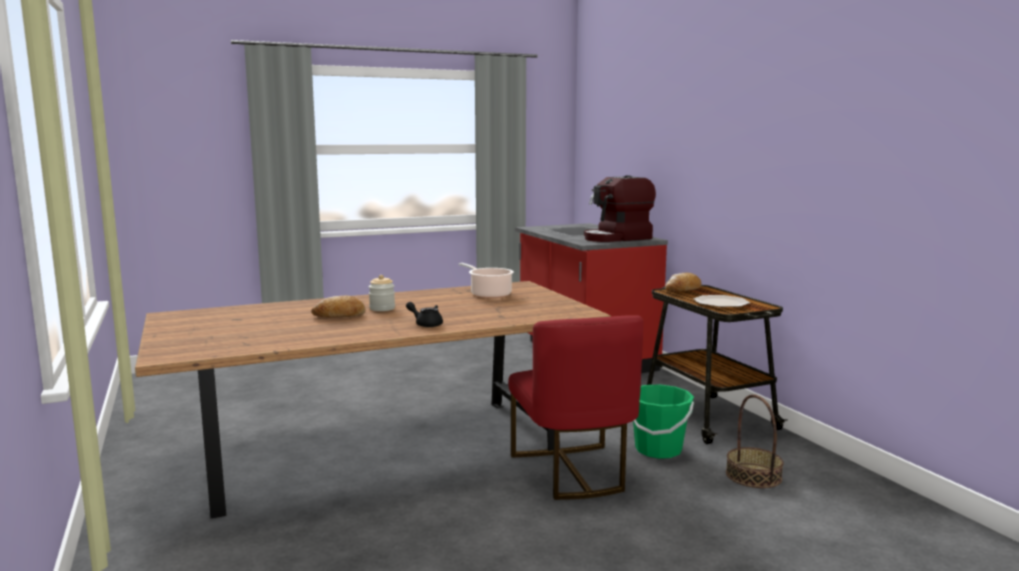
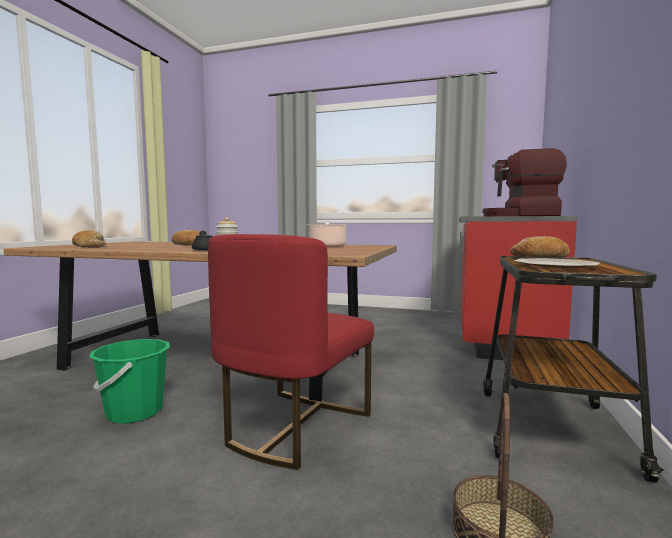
camera: 40 degrees right, 5 degrees down
green bucket [633,384,694,459] -> green bucket moved to [89,339,170,423]
none -> bread [72,230,106,248]

